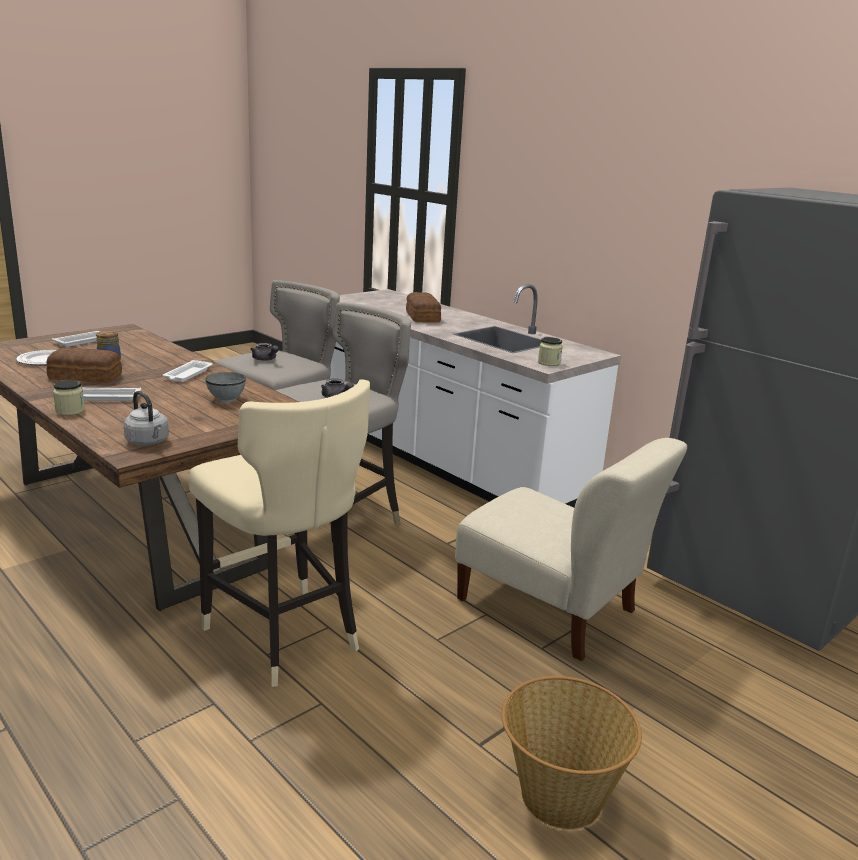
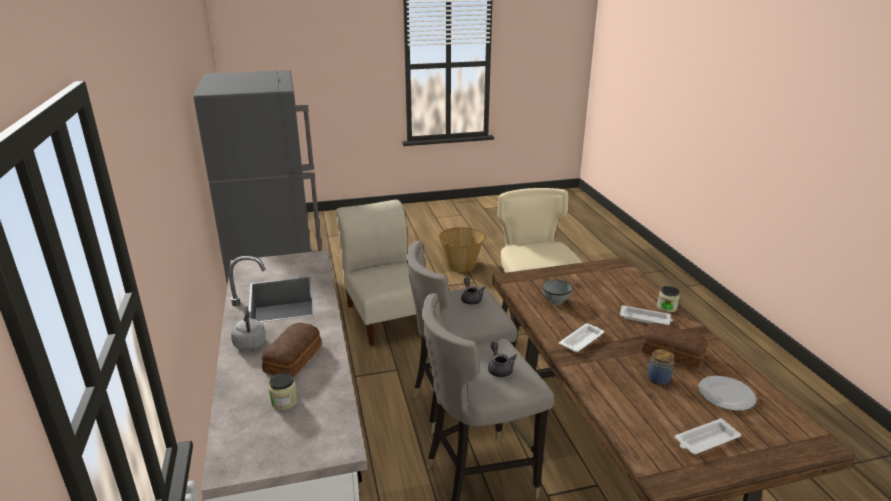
camera: 150 degrees left, 5 degrees up
grey kettle [124,391,169,446] -> grey kettle moved to [231,306,266,350]
jar [538,337,563,366] -> jar moved to [269,373,298,410]

